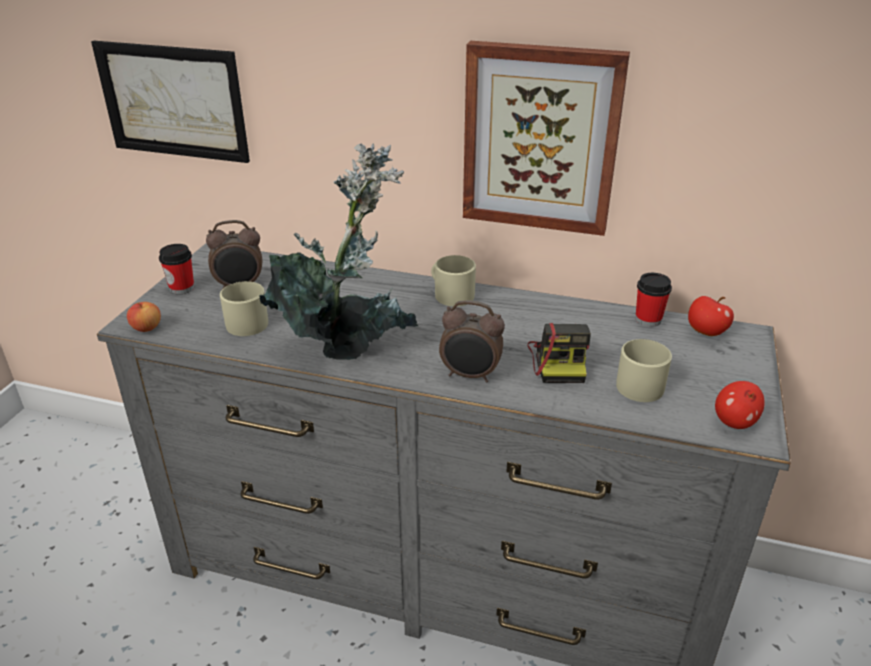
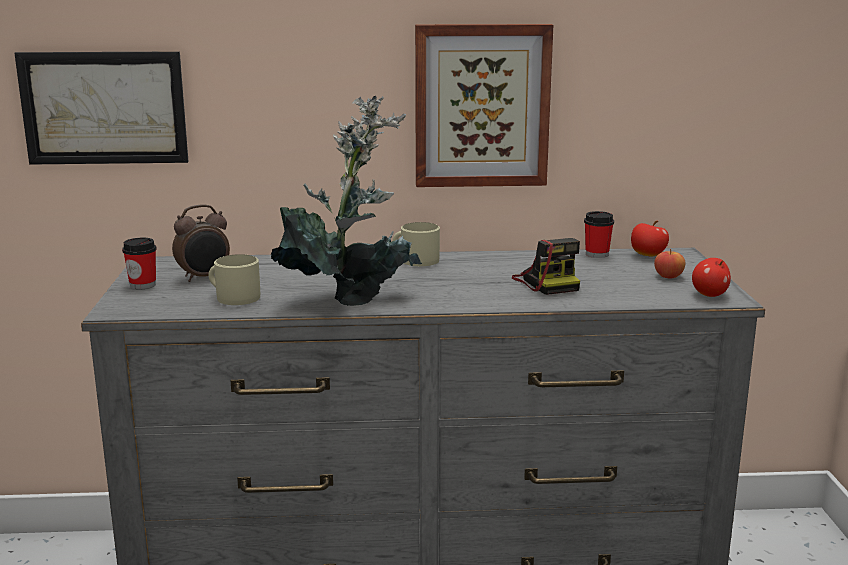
camera: 20 degrees left, 15 degrees down
apple [127,302,161,332] -> apple moved to [654,249,685,278]
alarm clock [439,300,505,382] -> none
beige mug [616,339,672,402] -> none

